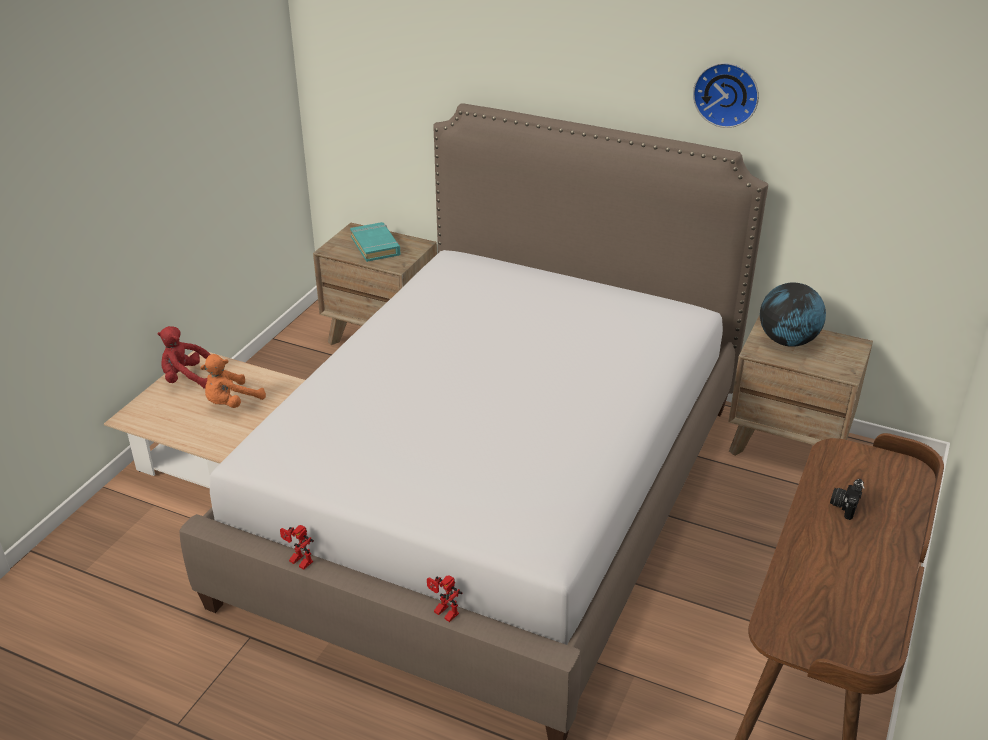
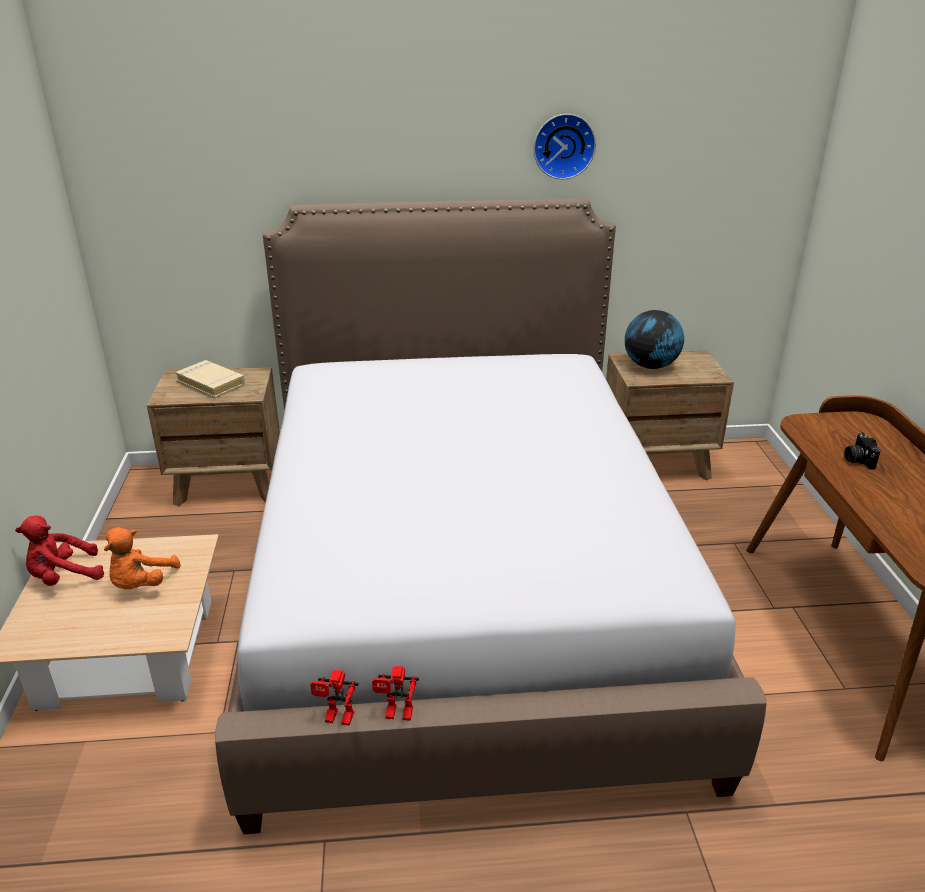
camera: 30 degrees left, 5 degrees down
turquoise book [350,222,400,262] -> beige book [175,360,245,399]
toy robot [427,575,462,622] -> toy robot moved to [310,670,359,726]

